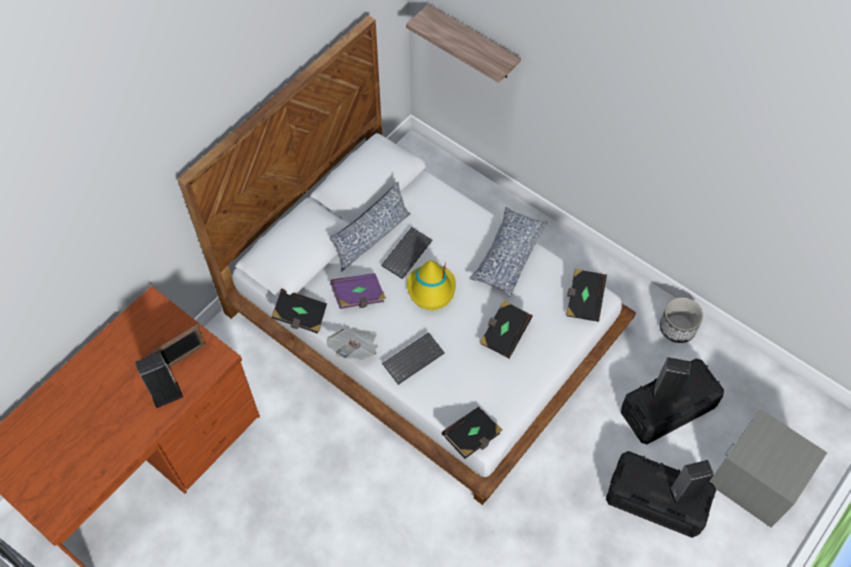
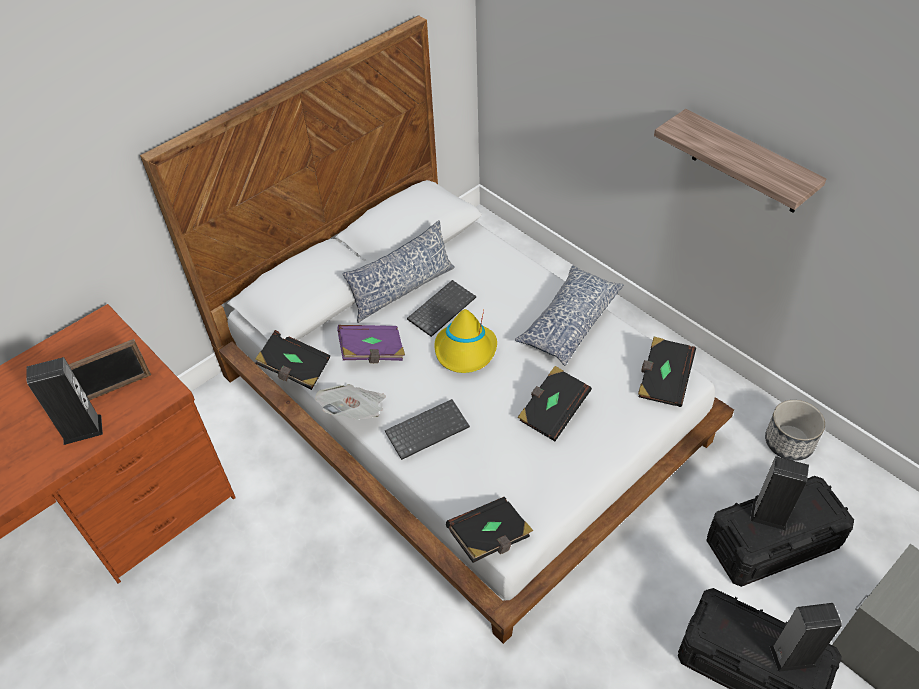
camera: 10 degrees right, 10 degrees down
shelf [406,4,521,83] -> shelf moved to [654,109,826,213]

